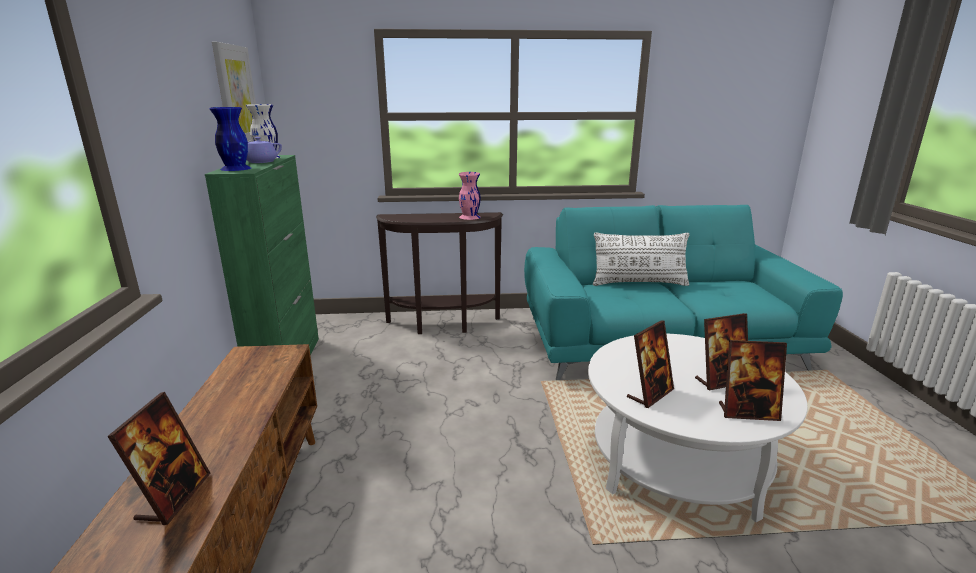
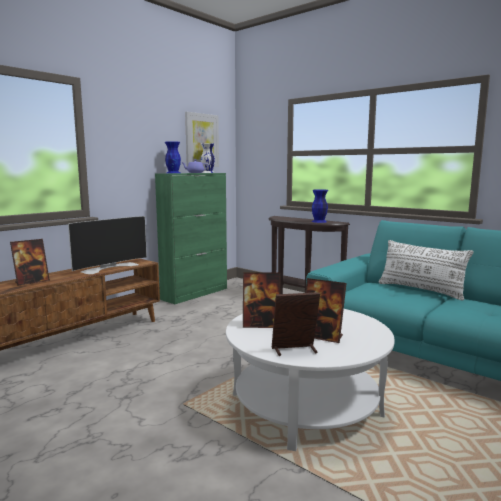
camera: 45 degrees right, 10 degrees down
pink vase [459,172,481,220] -> blue vase [312,189,328,223]
picture frame [719,340,787,421] -> picture frame turned 120 degrees clockwise [272,292,320,356]
none -> television [68,216,147,274]

